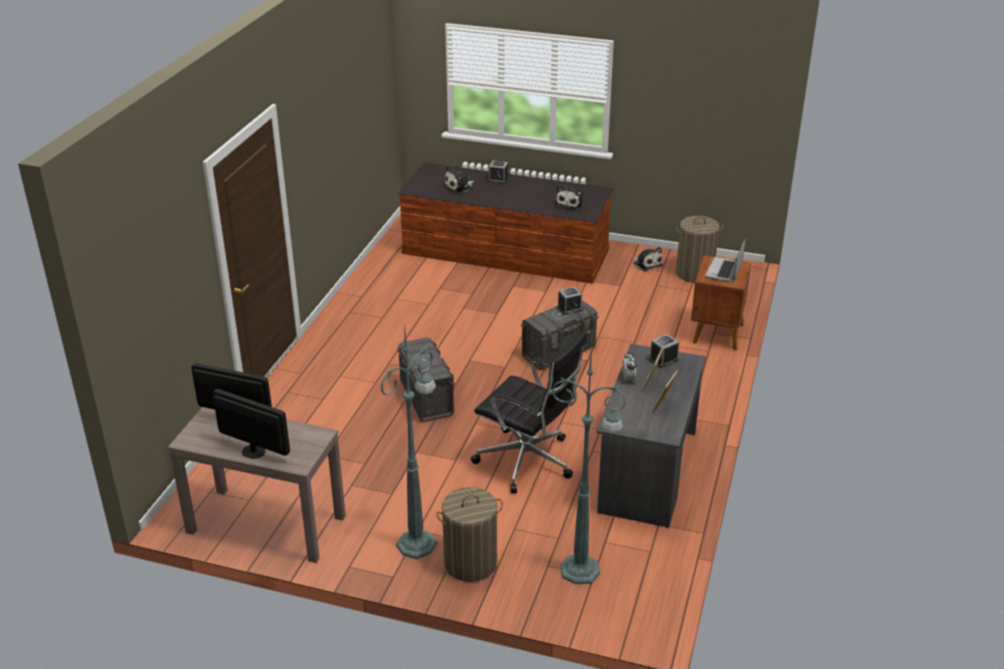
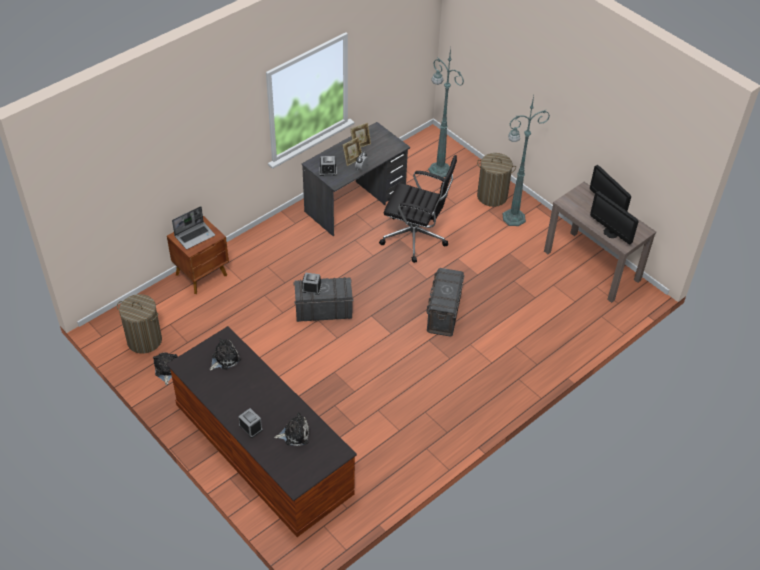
camera: 150 degrees left, 15 degrees up
black office chair [471,331,587,493] -> black office chair turned 135 degrees clockwise [379,155,457,263]

